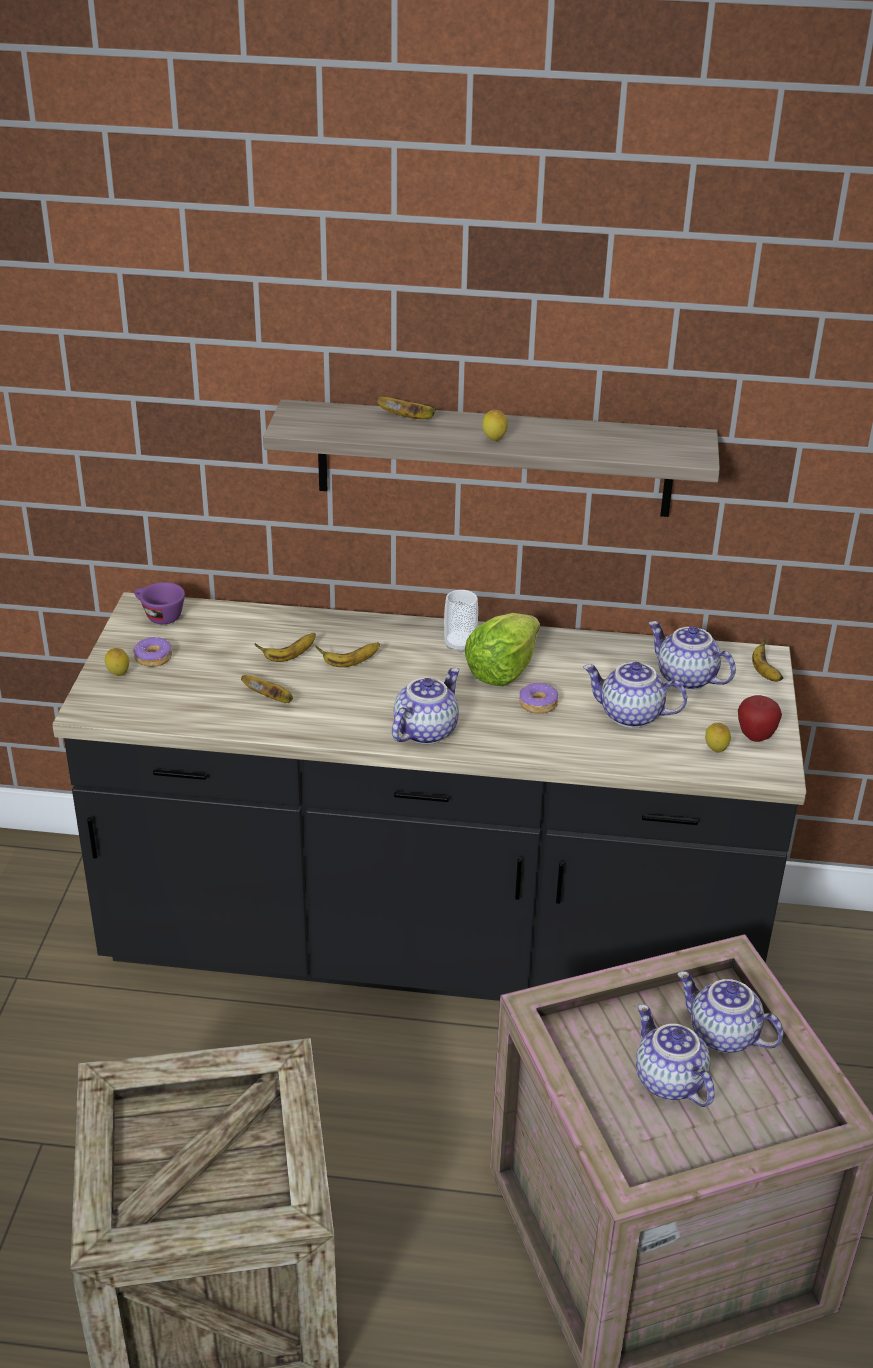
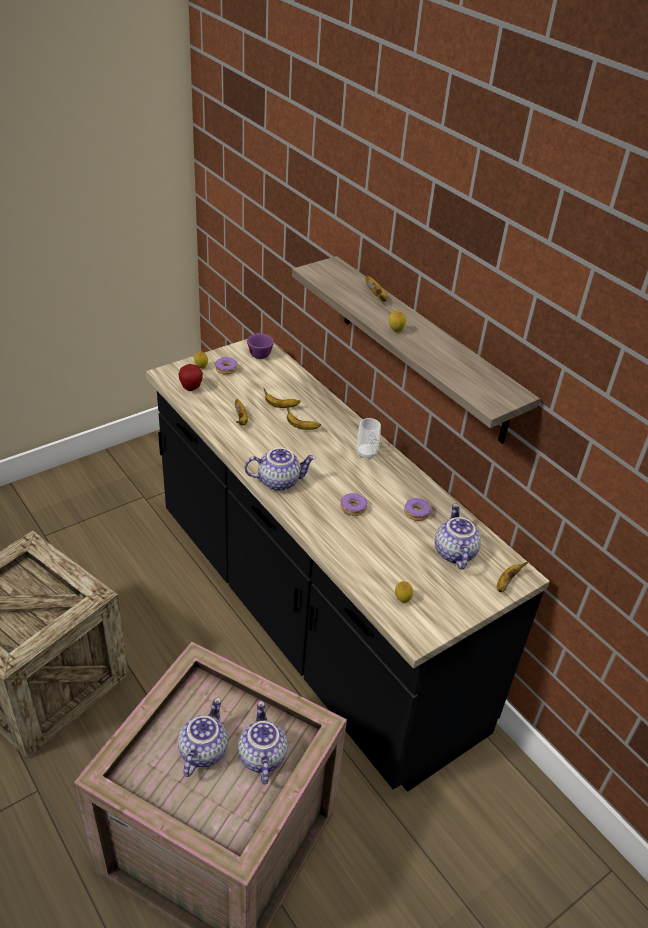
camera: 45 degrees right, 5 degrees up
lettuce [465,613,540,686] -> none
teapot [583,662,687,728] -> none
apple [738,695,782,742] -> apple moved to [178,364,203,391]
none -> donut [404,498,431,521]

